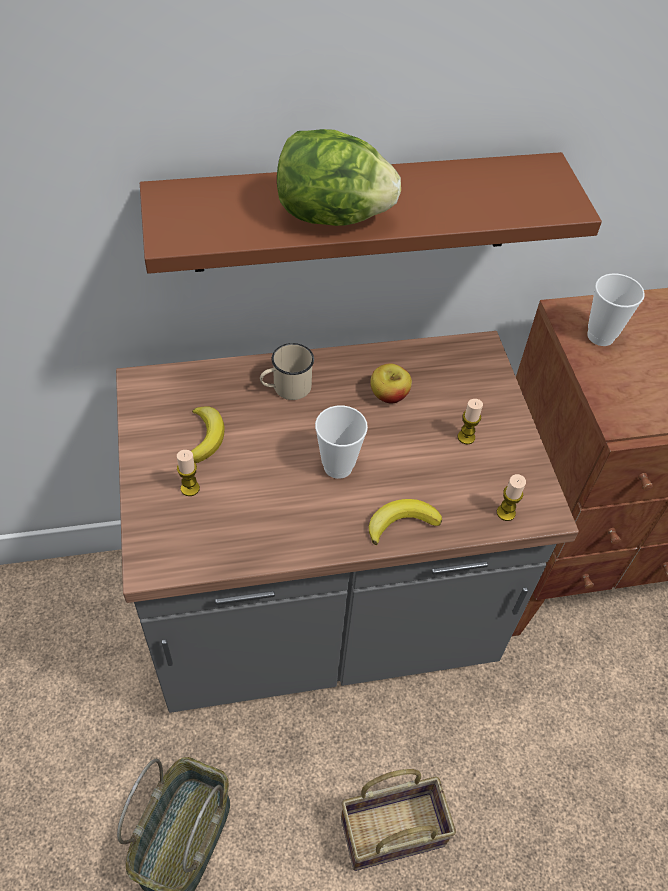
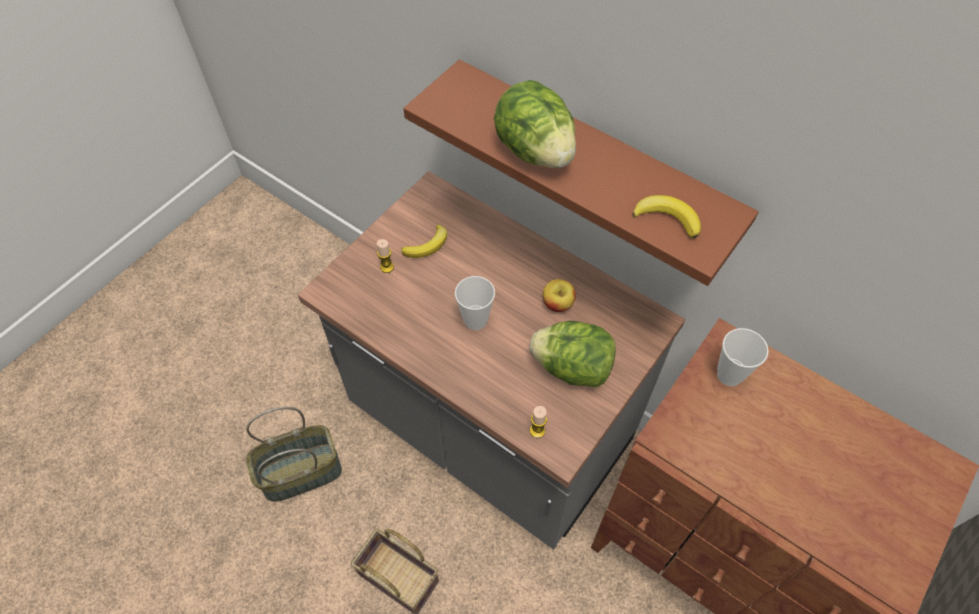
camera: 50 degrees right, 5 degrees up
beige mug [260,343,314,400] -> none
banana [368,499,442,545] -> banana moved to [632,195,701,238]
candle [458,399,483,444] -> lettuce [530,321,616,387]

